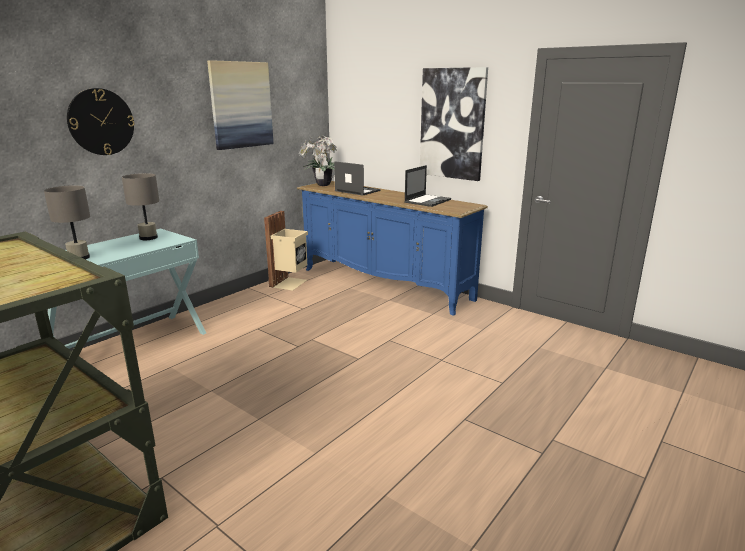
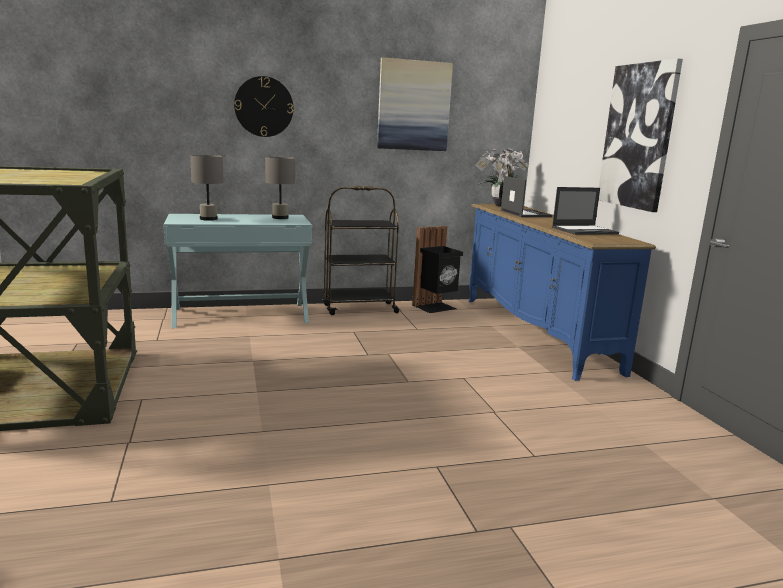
camera: 35 degrees right, 5 degrees down
beige trash can [264,211,308,291] -> black trash can [412,226,463,313]
none -> black cart [322,186,399,315]

